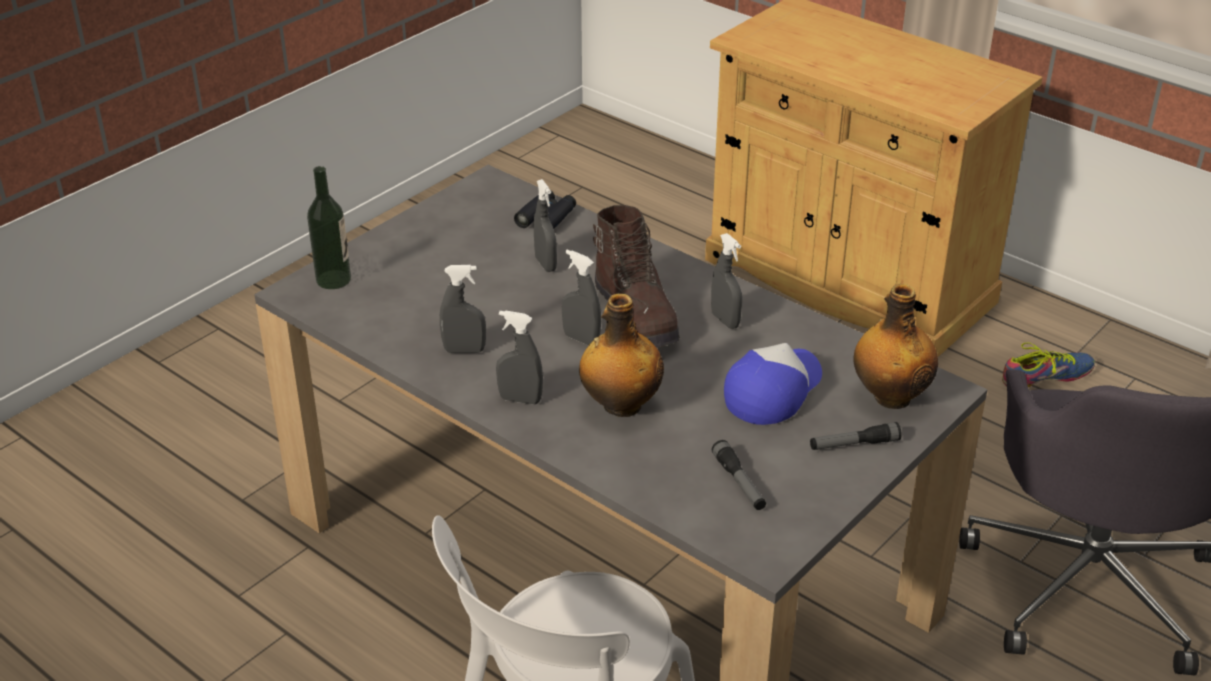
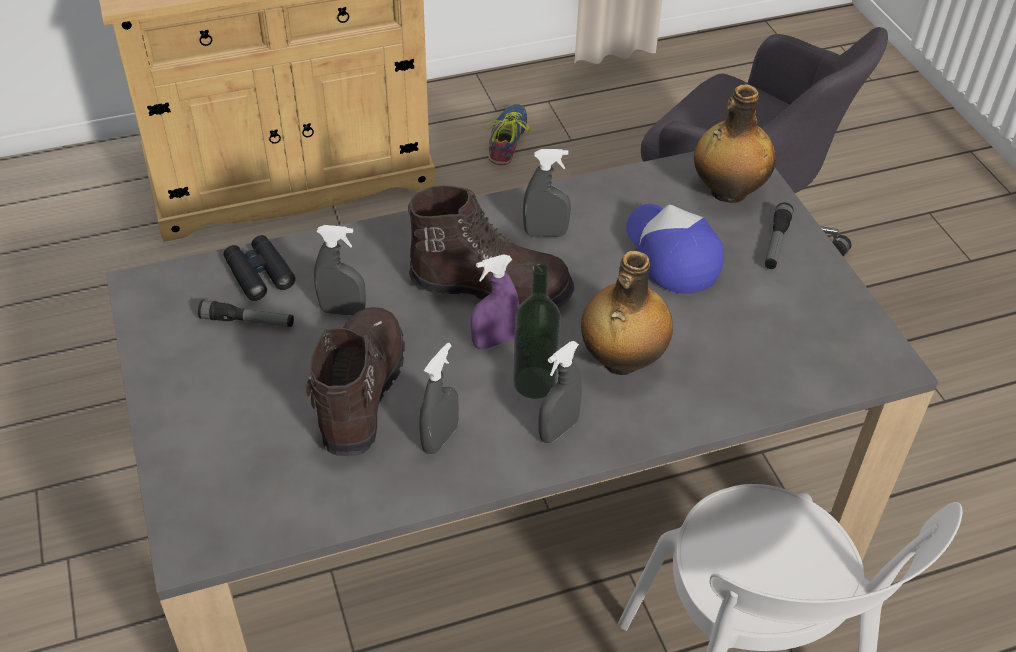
camera: 60 degrees left, 10 degrees up
bottle [307,166,351,289] -> bottle moved to [513,264,561,399]
grey spray bottle [562,250,601,345] -> purple spray bottle [470,255,519,349]
flashlight [711,440,766,510] -> flashlight moved to [198,300,294,327]
none -> brown boot [305,307,405,456]

